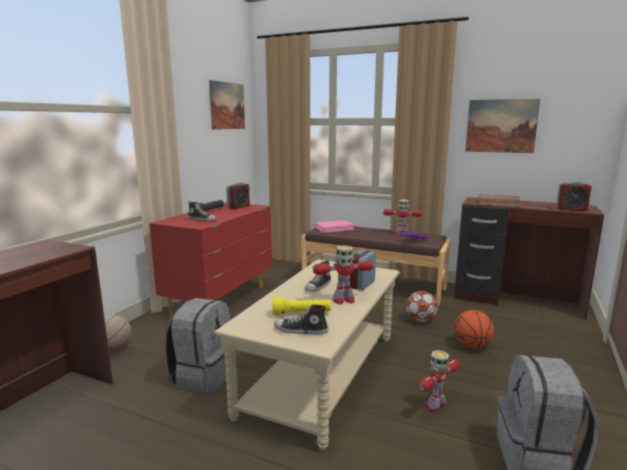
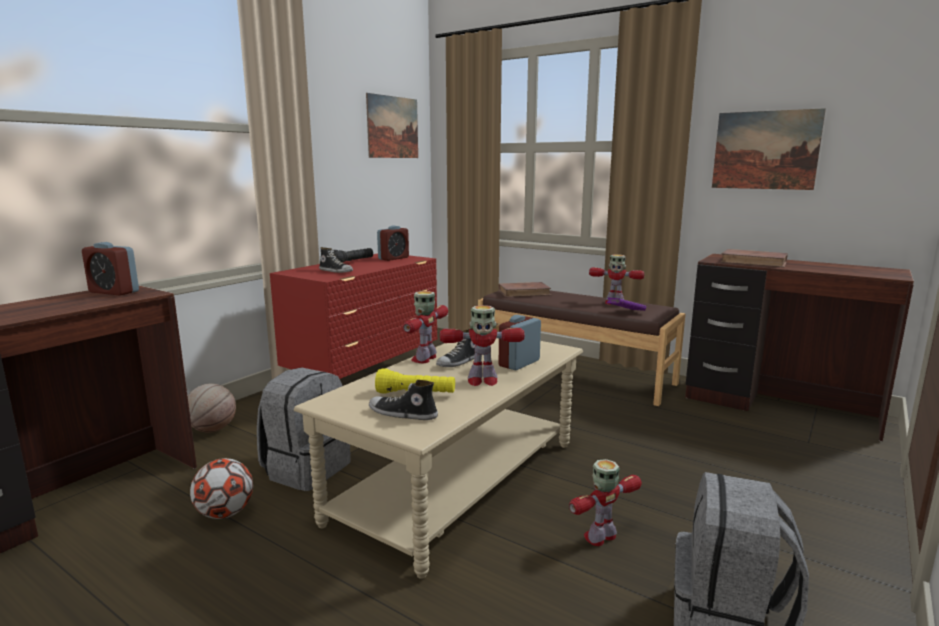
camera: 10 degrees right, 0 degrees up
pink book [315,220,355,233] -> brown book [499,282,552,297]
football [406,291,437,322] -> football moved to [190,458,253,519]
basketball [454,310,494,348] -> none
alarm clock [556,181,592,211] -> alarm clock moved to [82,242,139,296]
none -> toy robot [403,291,448,363]

